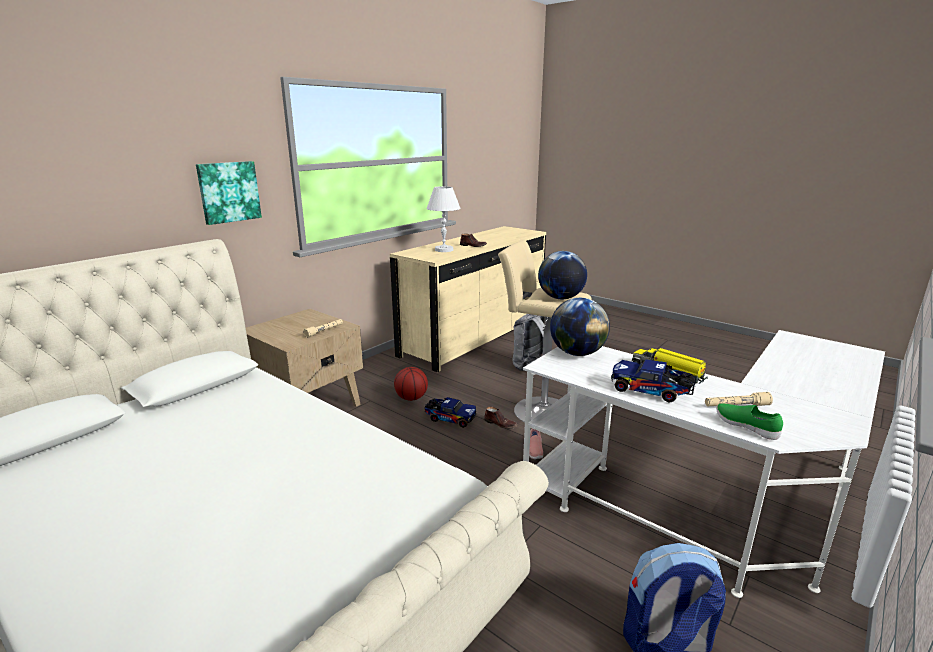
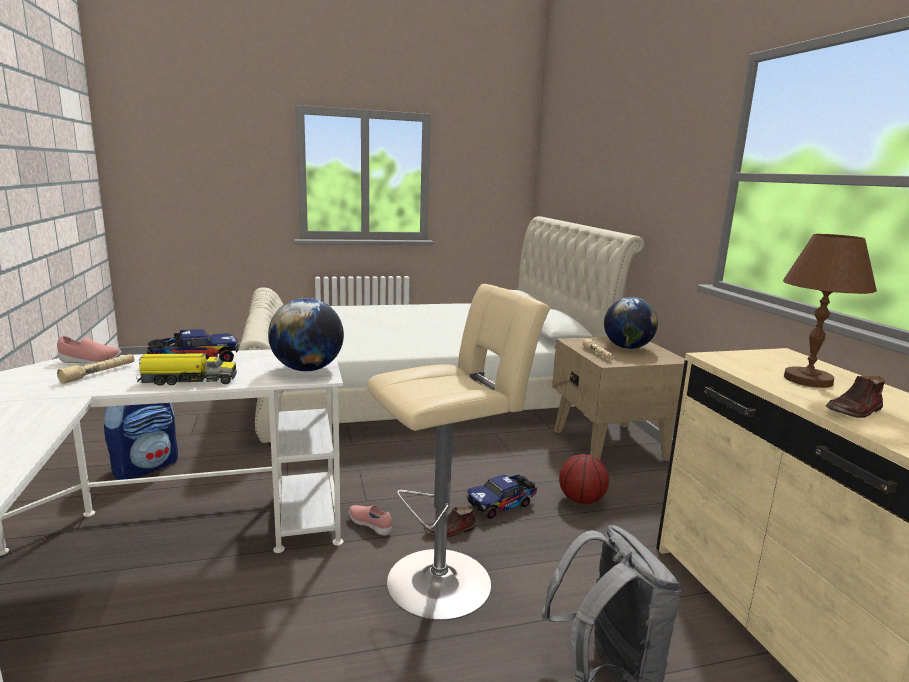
camera: 125 degrees right, 5 degrees down
picture [196,161,262,225] -> none
white table lamp [427,186,460,252] -> brown table lamp [783,234,877,388]
globe [538,251,587,299] -> globe moved to [604,297,658,349]
green shoe [716,403,783,440] -> pink shoe [57,336,121,364]

